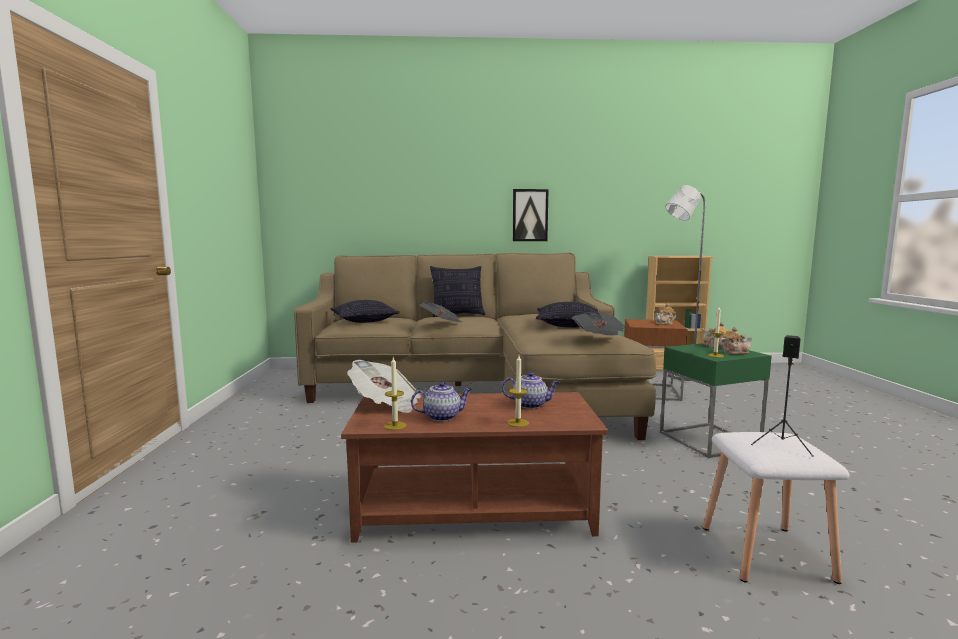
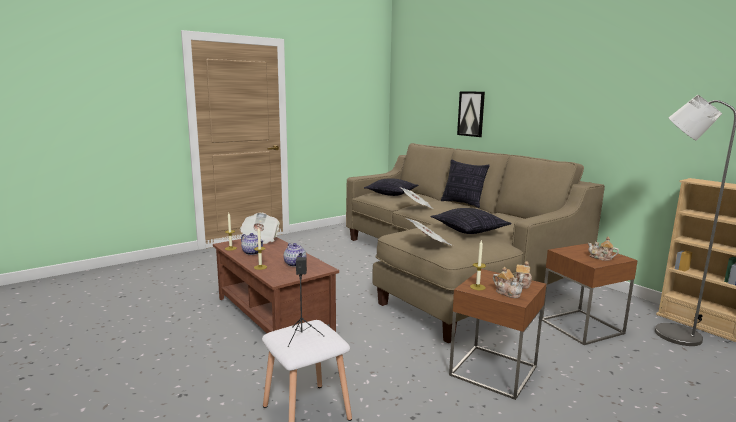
camera: 55 degrees right, 5 degrees up
picture [513,189,549,241] -> picture moved to [457,91,485,137]
green side table [660,343,772,458] -> brown side table [449,269,546,400]

